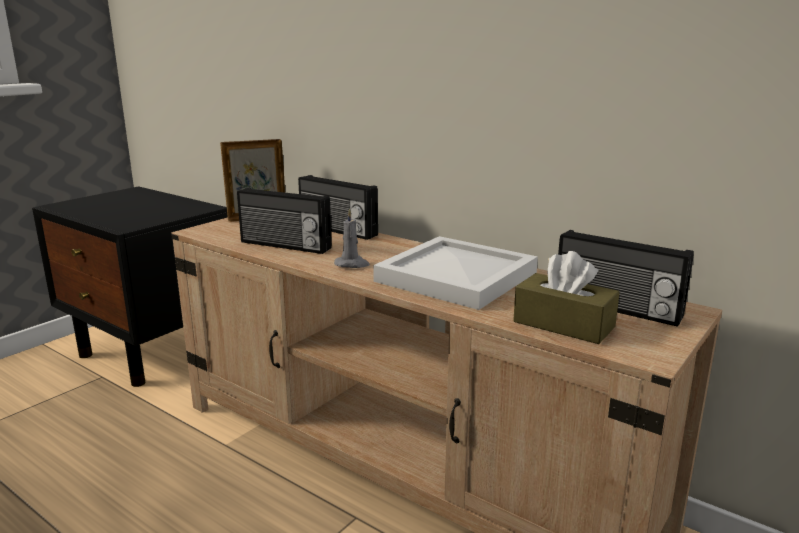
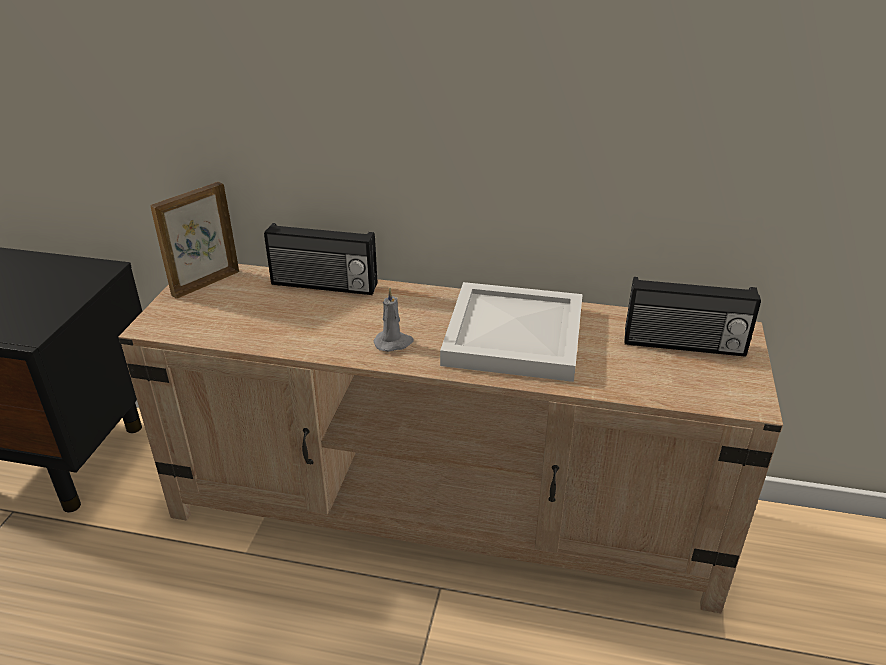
camera: 25 degrees left, 15 degrees up
radio [237,188,332,254] -> none
brown tissue box [513,251,620,344] -> none

